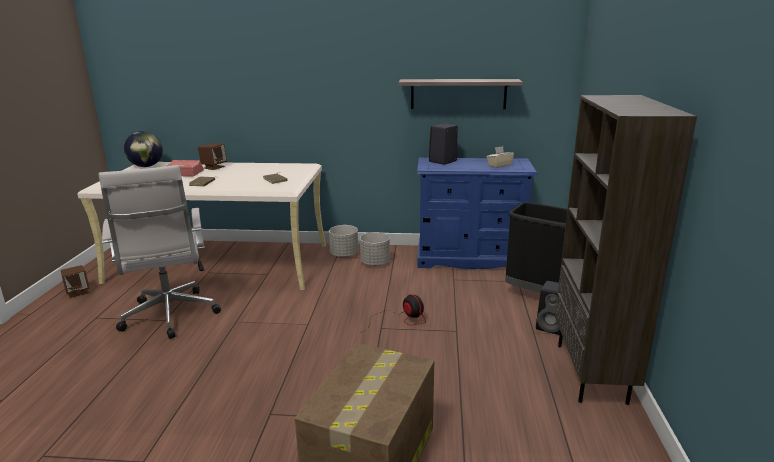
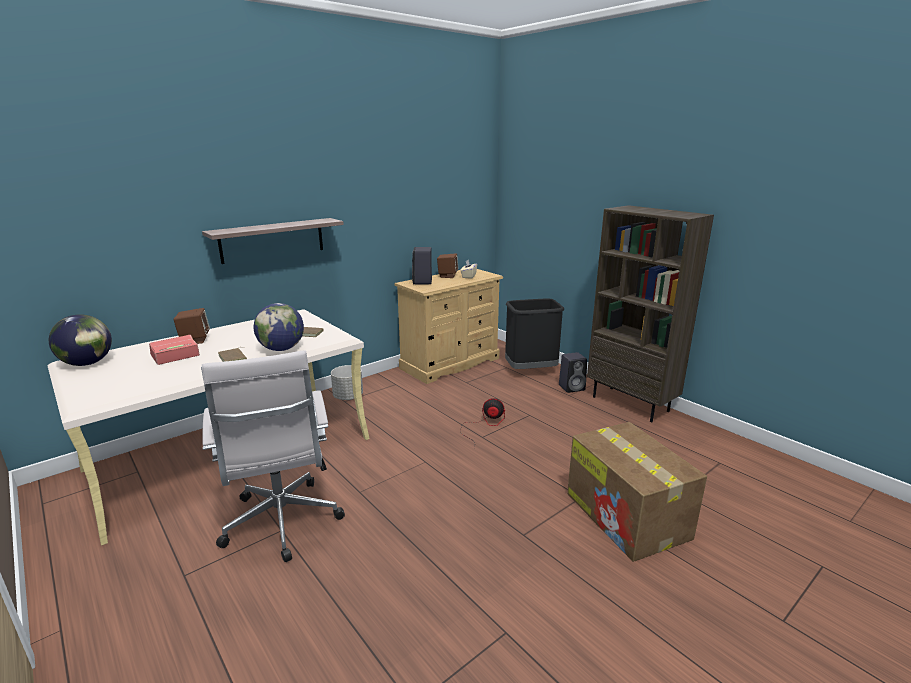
camera: 45 degrees left, 0 degrees up
brown speaker [61,265,90,298] -> brown speaker moved to [437,254,459,278]
white office chair [98,165,221,339] -> white office chair turned 45 degrees clockwise [201,350,345,562]
grey planter [360,232,390,266] -> none
shelf [399,79,523,109] -> shelf moved to [202,218,344,264]
blue dresser [417,158,537,269] -> beige dresser [395,269,503,384]
none -> globe [254,303,304,351]

